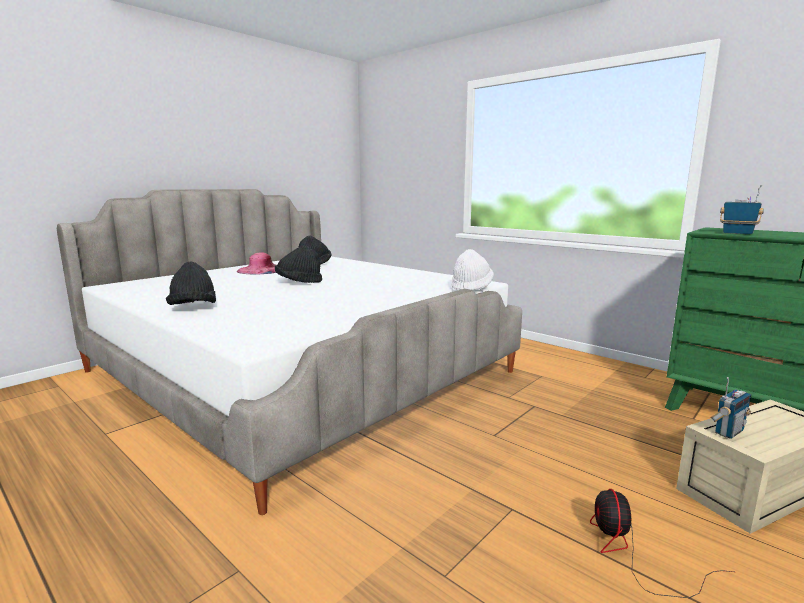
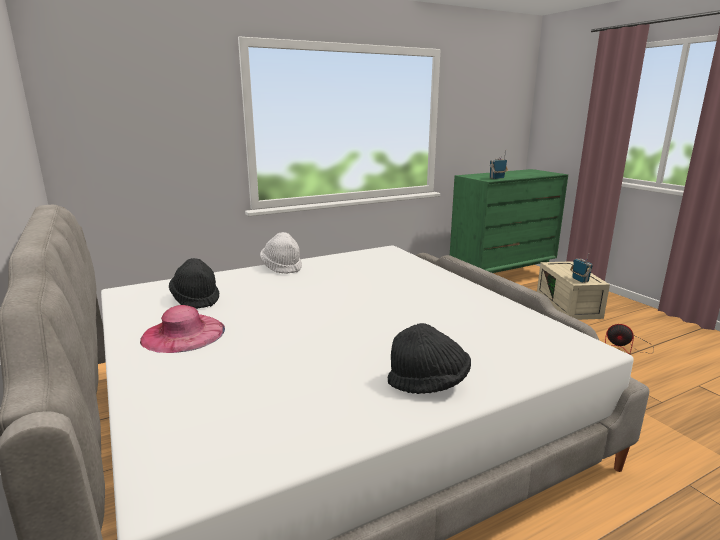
camera: 70 degrees left, 5 degrees up
black hat [275,246,322,283] -> none
white hat [451,249,494,291] -> white hat moved to [260,232,302,274]

